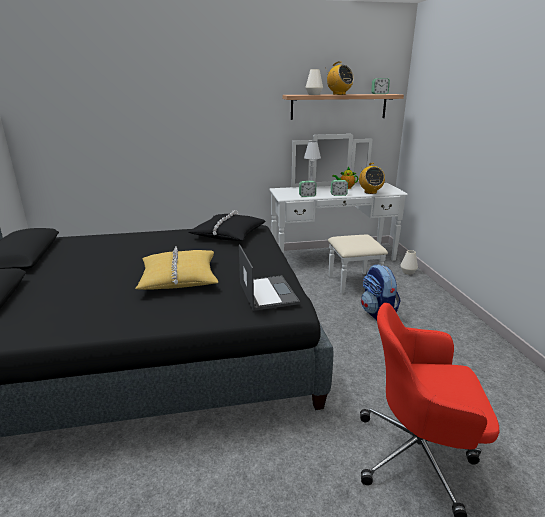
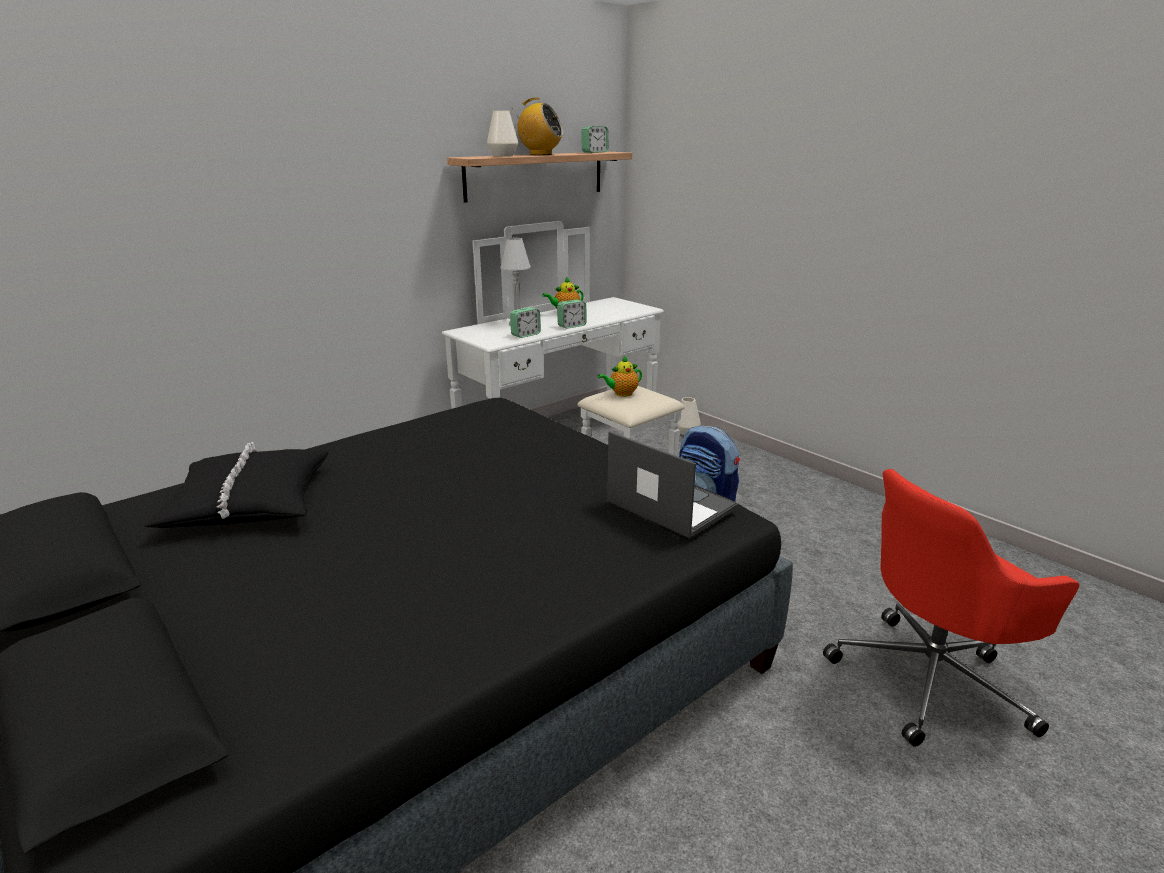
camera: 30 degrees left, 0 degrees up
yellow pillow [135,246,218,290] -> none
black pillow [188,210,266,241] -> black pillow moved to [145,442,328,528]
radio [359,163,385,194] -> none
none -> teapot [598,356,642,397]

